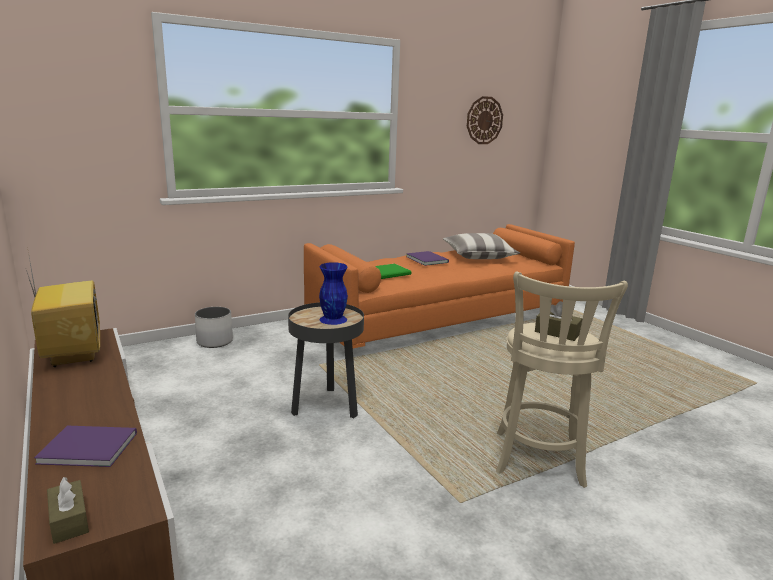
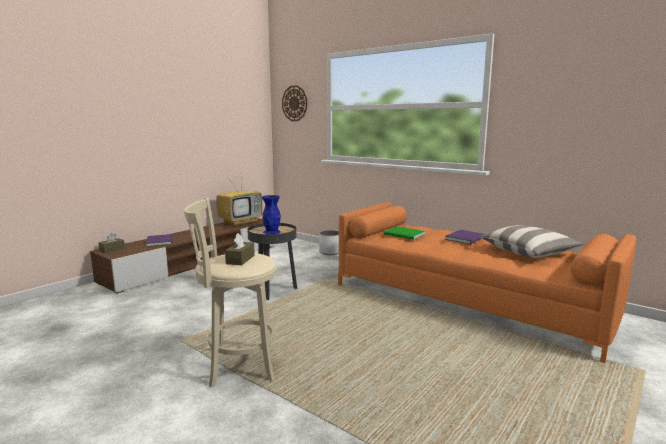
camera: 70 degrees right, 5 degrees down
wall clock [467,96,503,144] -> wall clock moved to [282,85,307,121]

